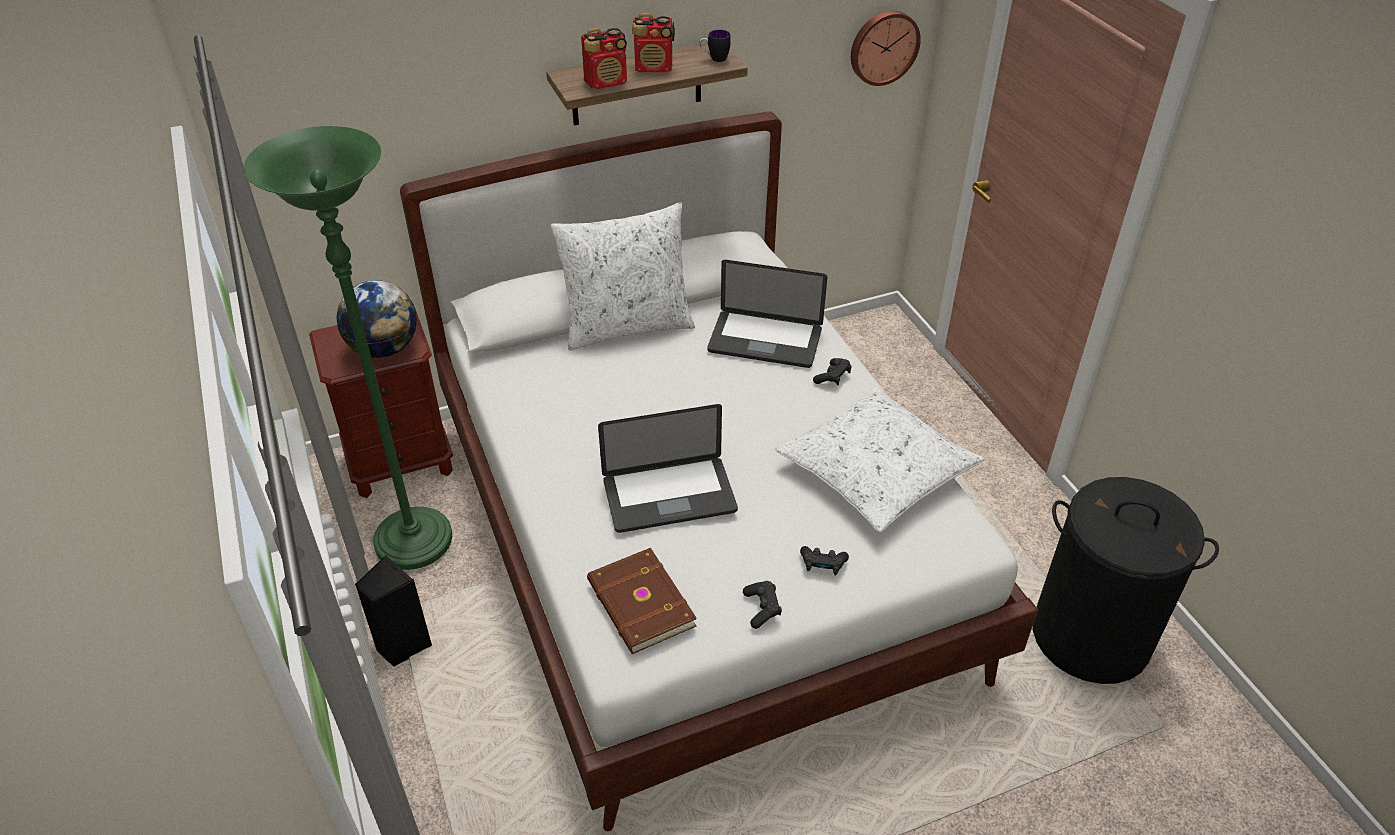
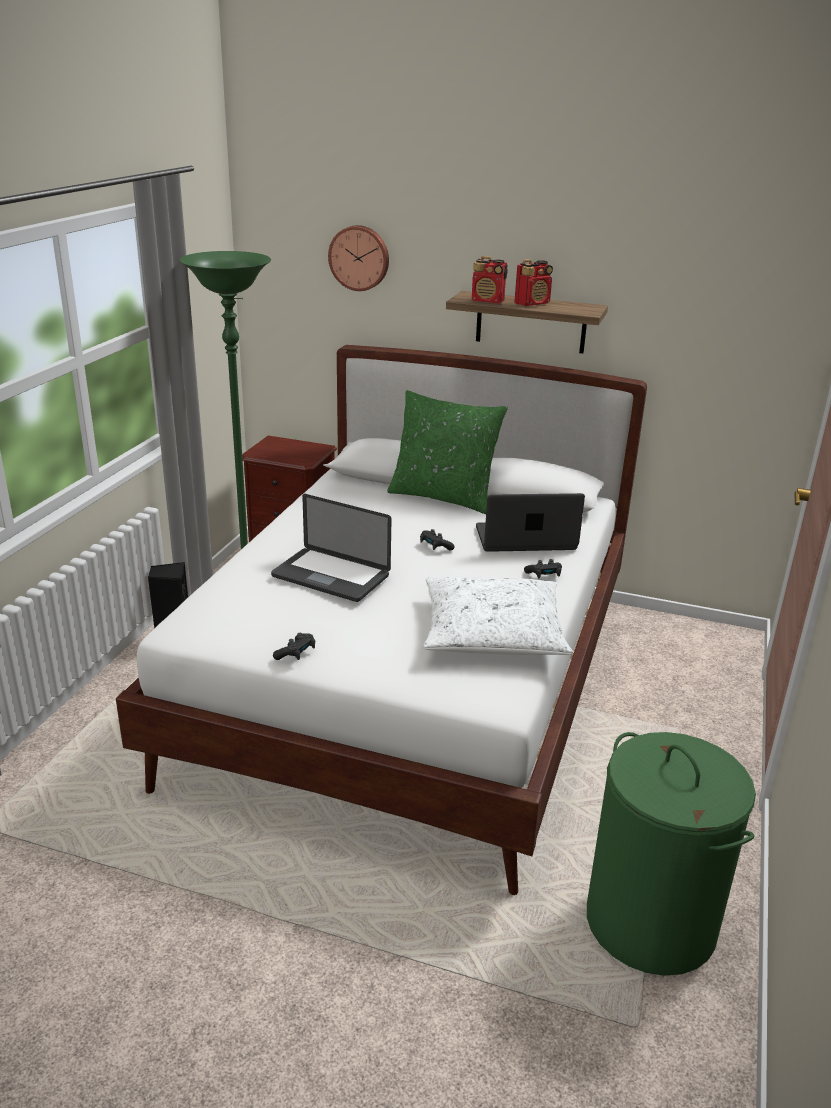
camera: 40 degrees right, 15 degrees down
globe [336,280,417,358] -> none
white pillow [551,203,695,351] -> green pillow [387,390,508,514]
brown book [587,548,697,654] -> none
radio [632,13,675,72] -> radio turned 75 degrees counterclockwise [514,259,553,306]
mug [699,30,731,62] -> none
laptop [707,260,827,368] -> laptop turned 120 degrees clockwise [476,493,585,552]
black game controller [800,546,849,576] -> black game controller moved to [420,529,454,551]
wall clock [851,11,921,86] -> wall clock moved to [328,225,389,291]
black laundry basket [1033,477,1219,684] -> green laundry basket [587,732,756,976]

